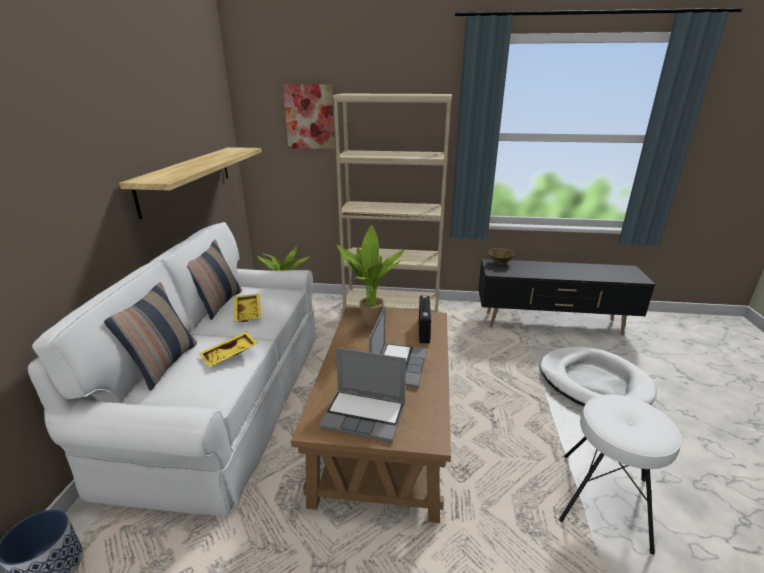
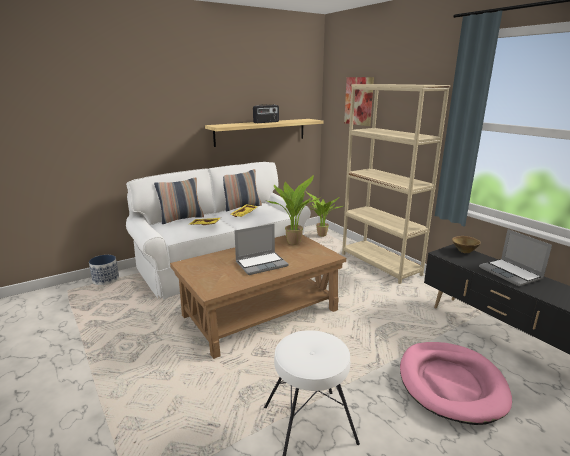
camera: 50 degrees right, 5 degrees down
laptop [319,348,406,442] -> laptop moved to [479,229,552,286]
radio [419,295,431,344] -> radio moved to [253,104,279,123]
white dog bed [540,346,656,406] -> pink dog bed [400,342,512,425]

